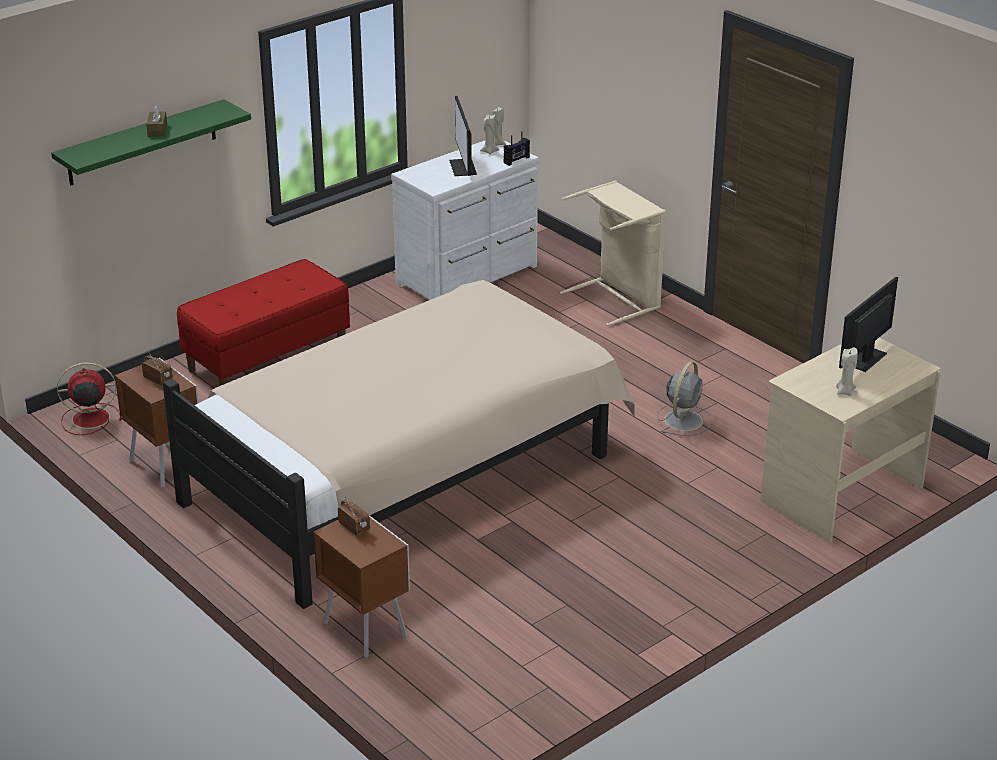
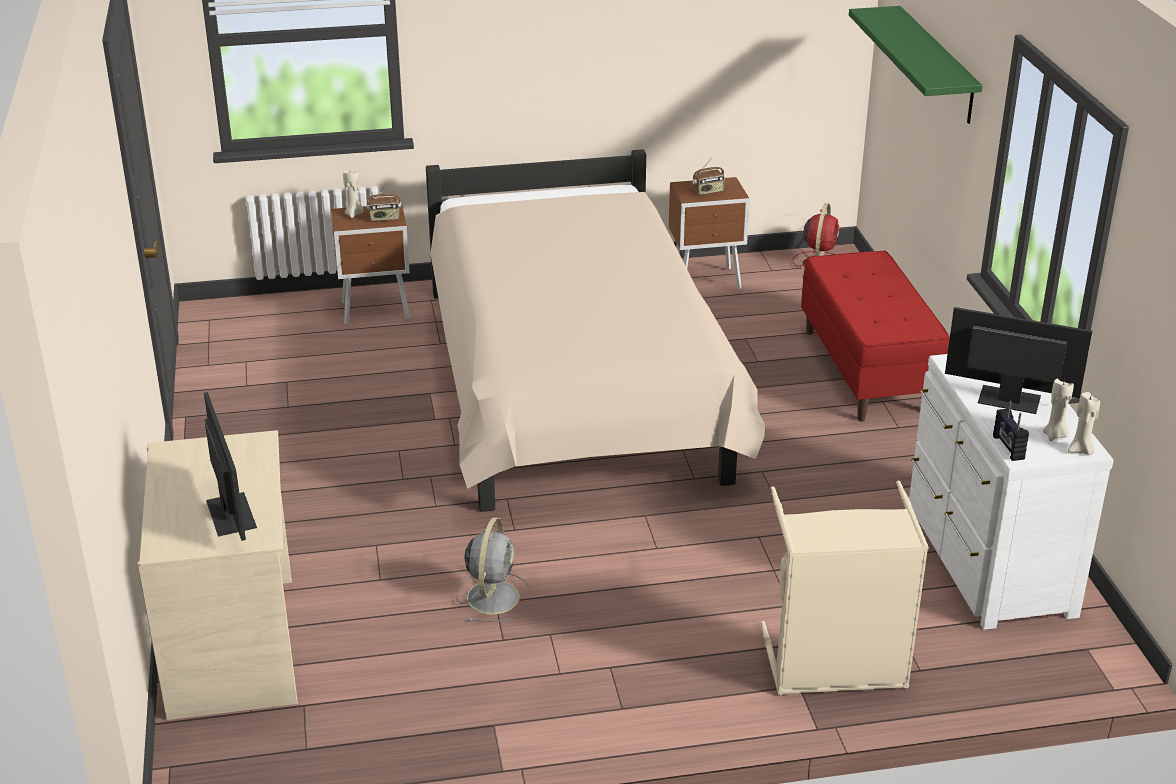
camera: 120 degrees right, 0 degrees up
brown tissue box [146,105,167,137] -> none
grey fan [657,361,712,436] -> grey fan turned 135 degrees counterclockwise [456,517,531,622]
beige candle [836,347,858,396] -> beige candle moved to [343,171,364,218]

